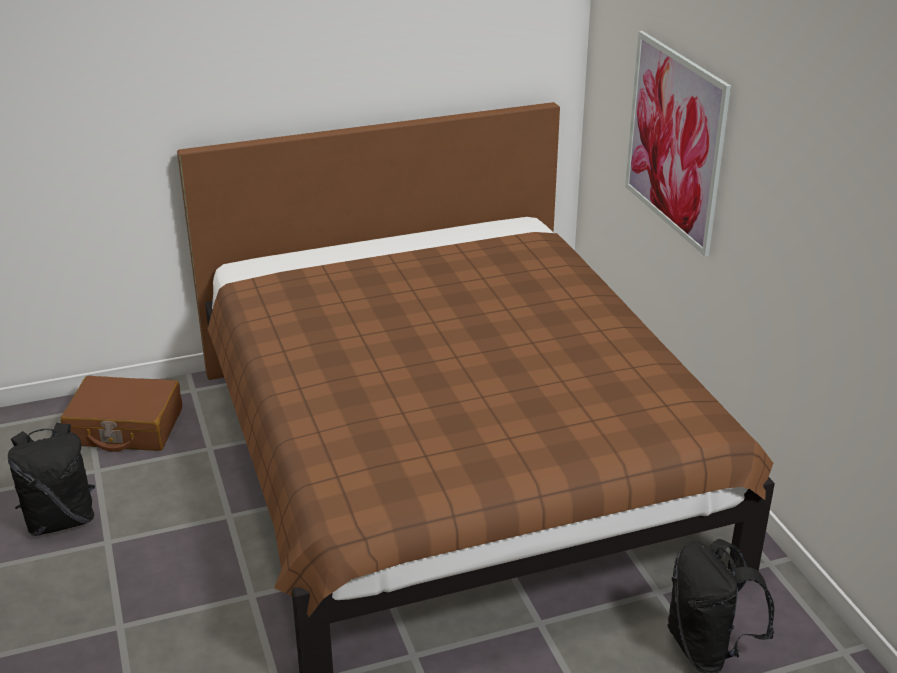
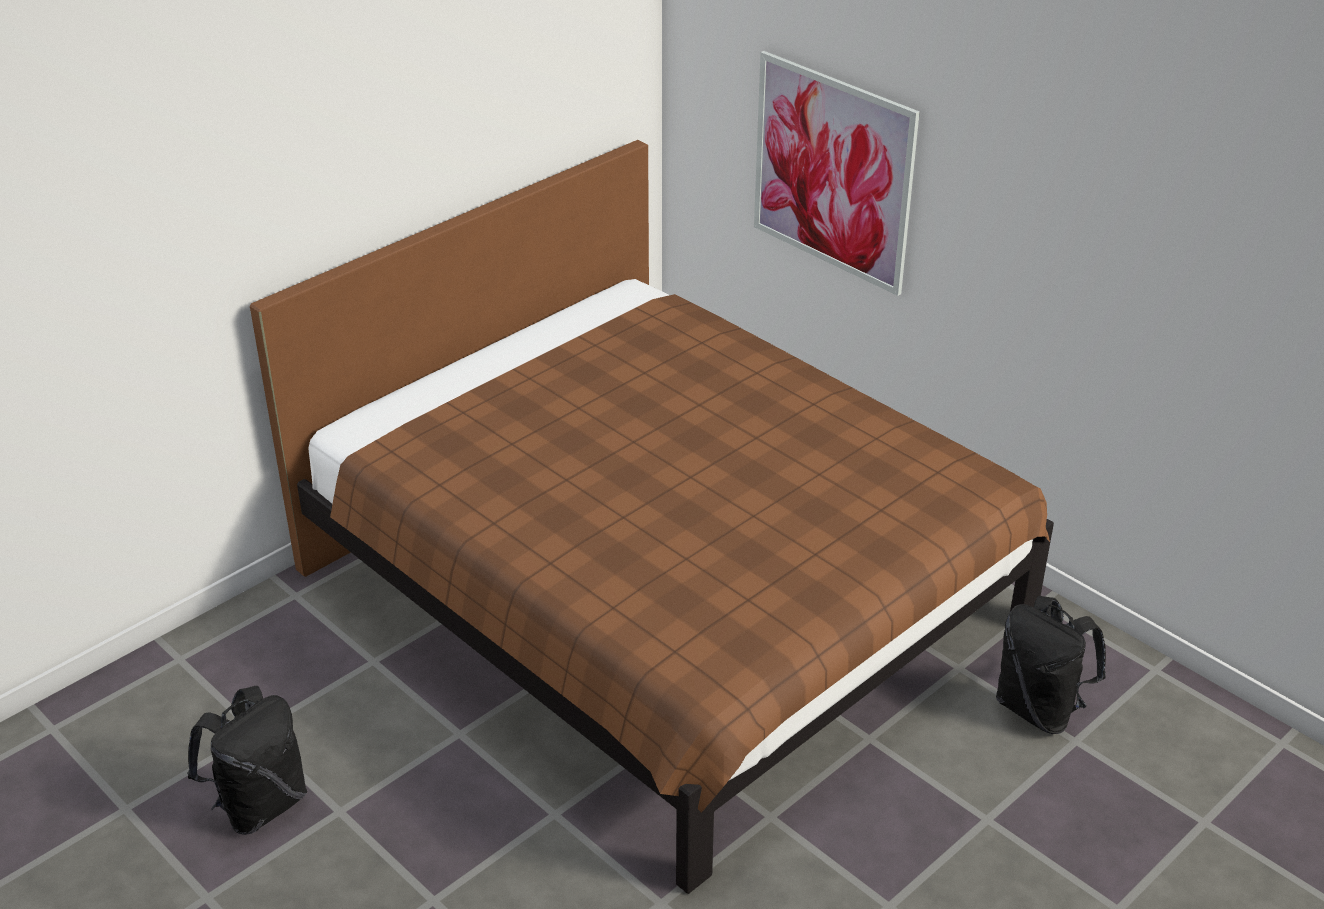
camera: 25 degrees left, 5 degrees up
brown suitcase [61,376,182,452] -> none

